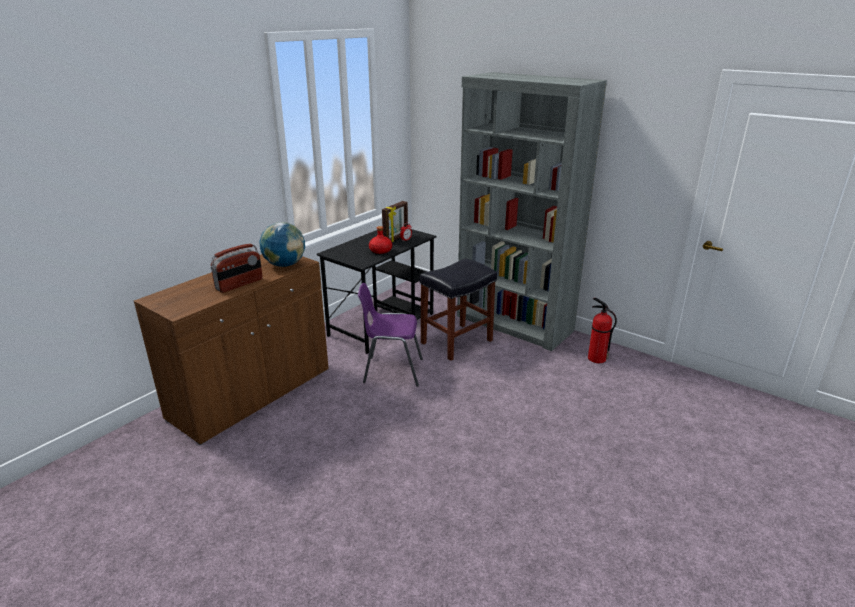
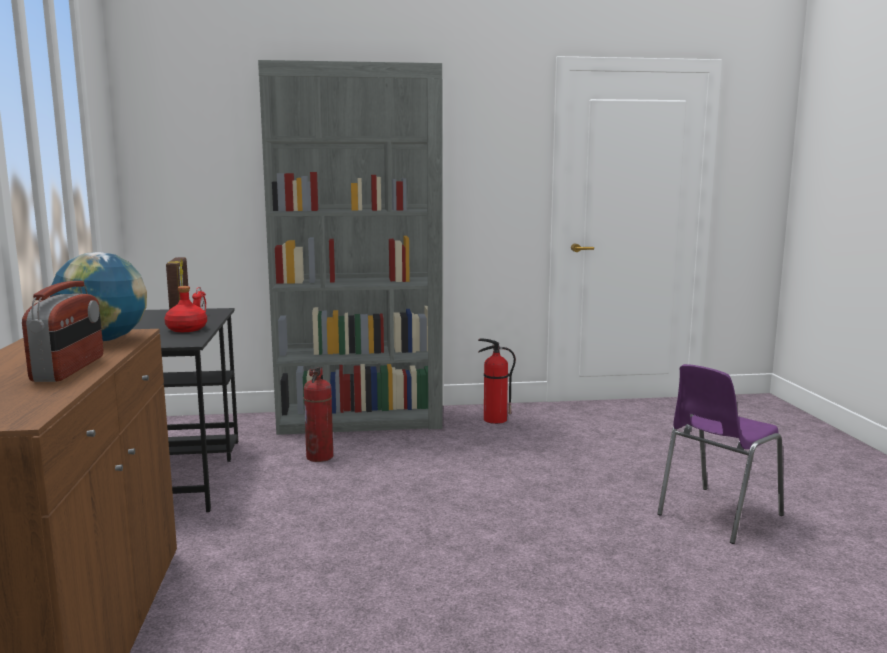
camera: 45 degrees left, 15 degrees down
purple chair [358,283,423,386] -> purple chair moved to [657,364,784,544]
black stool [420,259,497,361] -> fire extinguisher [304,367,333,462]

